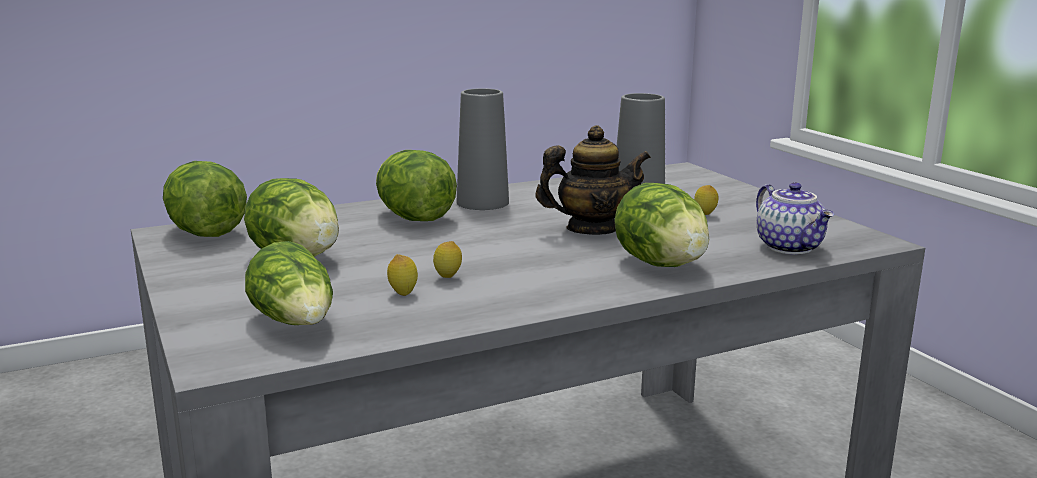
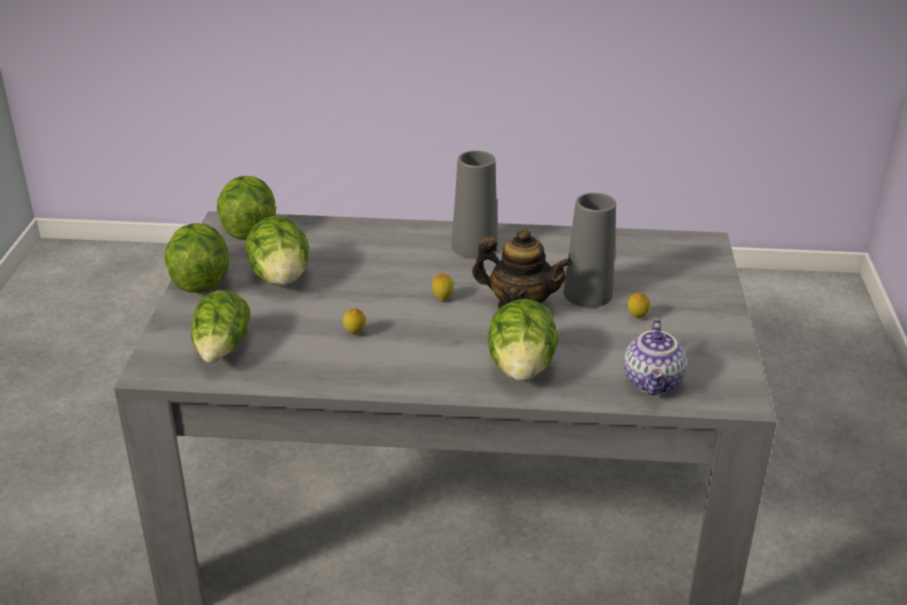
camera: 30 degrees right, 15 degrees up
lettuce [376,150,457,221] -> lettuce moved to [165,223,229,293]
lemon [387,254,418,296] -> lemon moved to [432,273,454,301]

